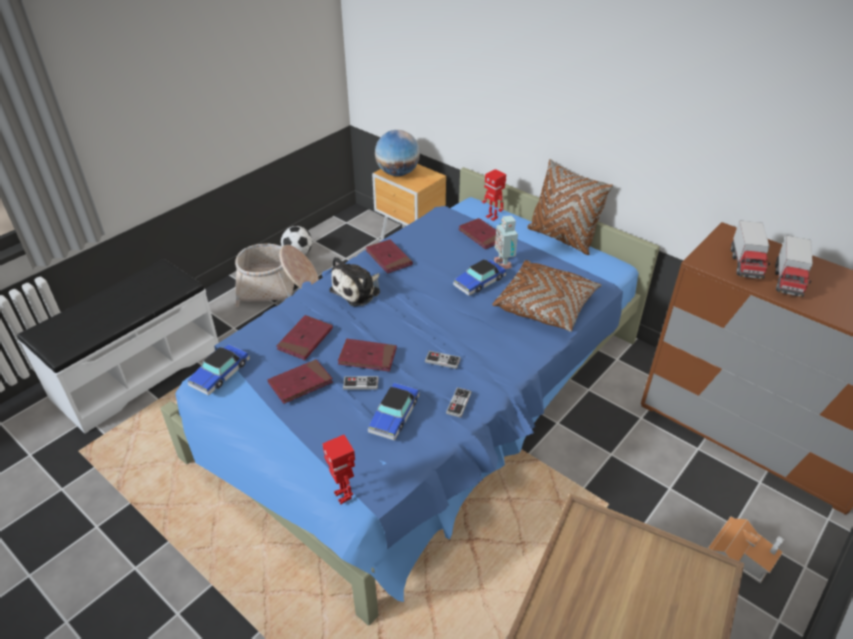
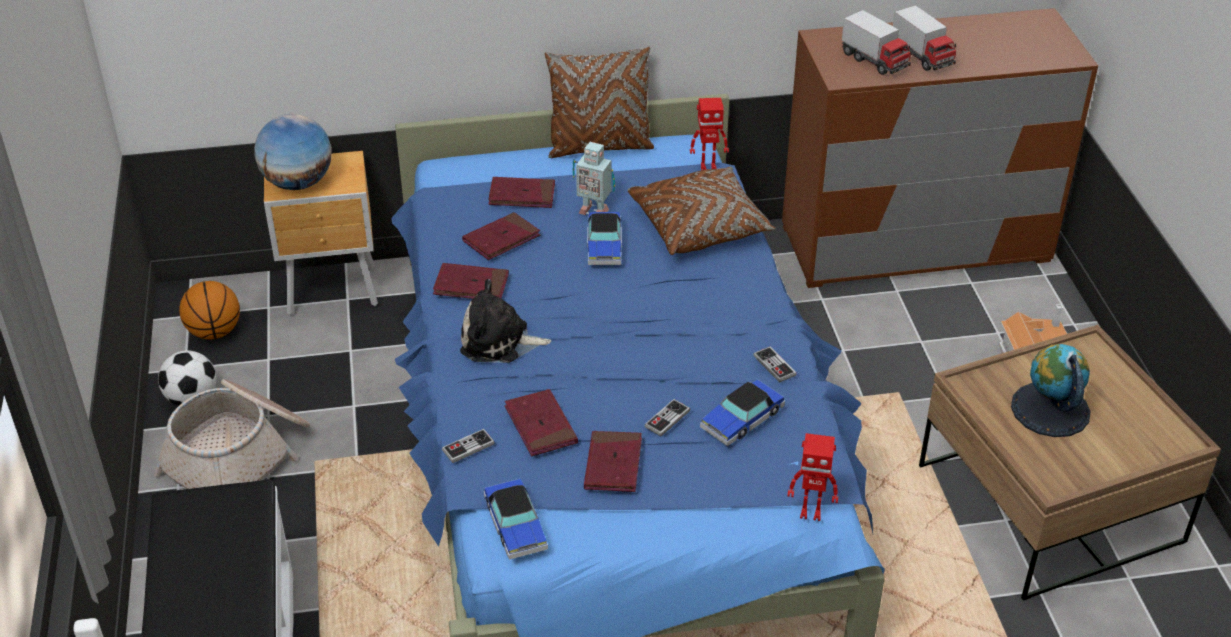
camera: 50 degrees left, 0 degrees up
plush toy [329,257,380,306] -> plush toy turned 105 degrees clockwise [460,279,551,363]
red book [338,339,397,372] -> red book moved to [462,212,540,260]
toy car [368,383,419,440] -> toy car turned 75 degrees clockwise [700,380,785,446]
game controller [425,351,461,369] -> game controller moved to [442,429,495,463]
toy robot [482,169,506,221] -> toy robot moved to [690,98,729,170]
none -> basketball [179,281,240,339]
none -> globe [1011,344,1091,437]

